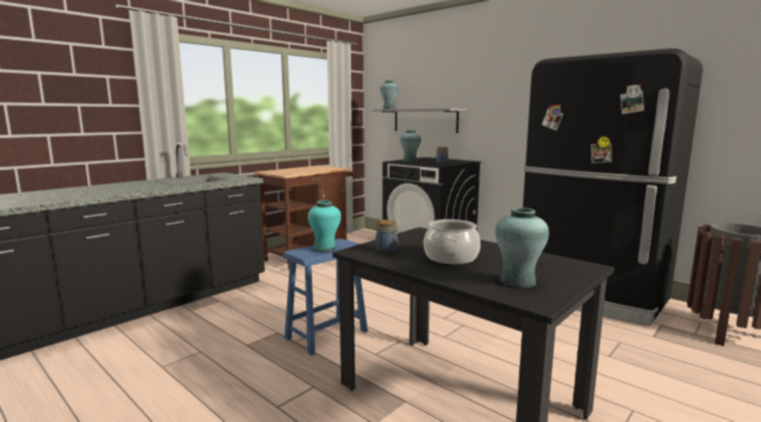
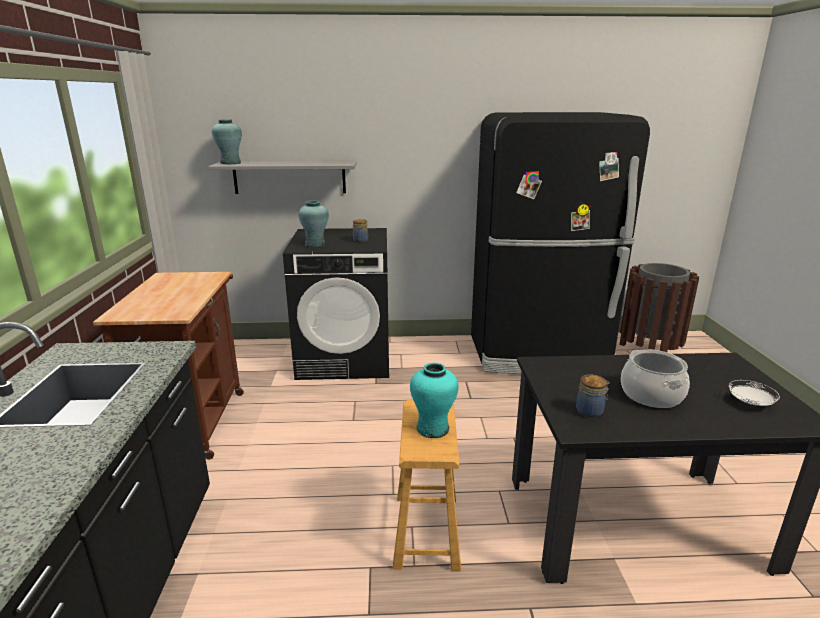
camera: 45 degrees left, 10 degrees up
blue stool [283,239,368,356] -> brown stool [392,400,461,571]
turquoise vase [495,207,549,288] -> white plate [729,380,780,406]

